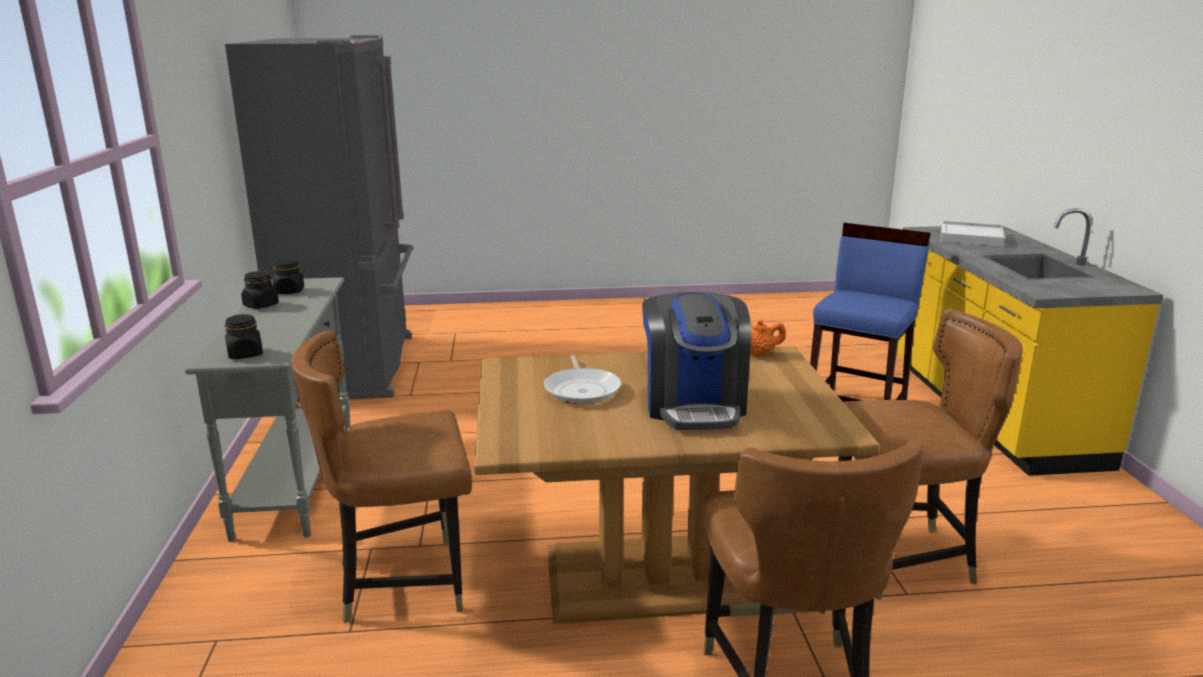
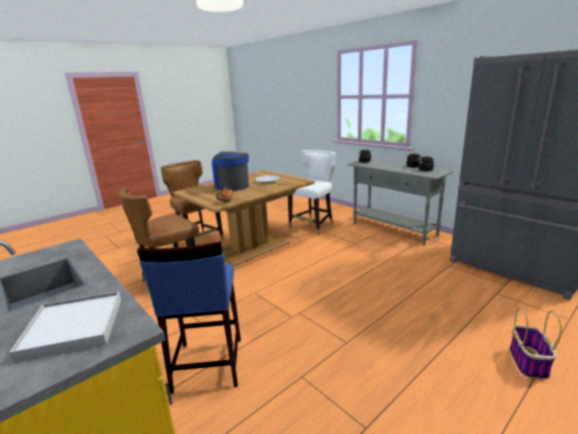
camera: 145 degrees right, 0 degrees up
brown chair [291,331,472,623] -> white chair [288,150,335,235]
none -> basket [510,307,562,379]

